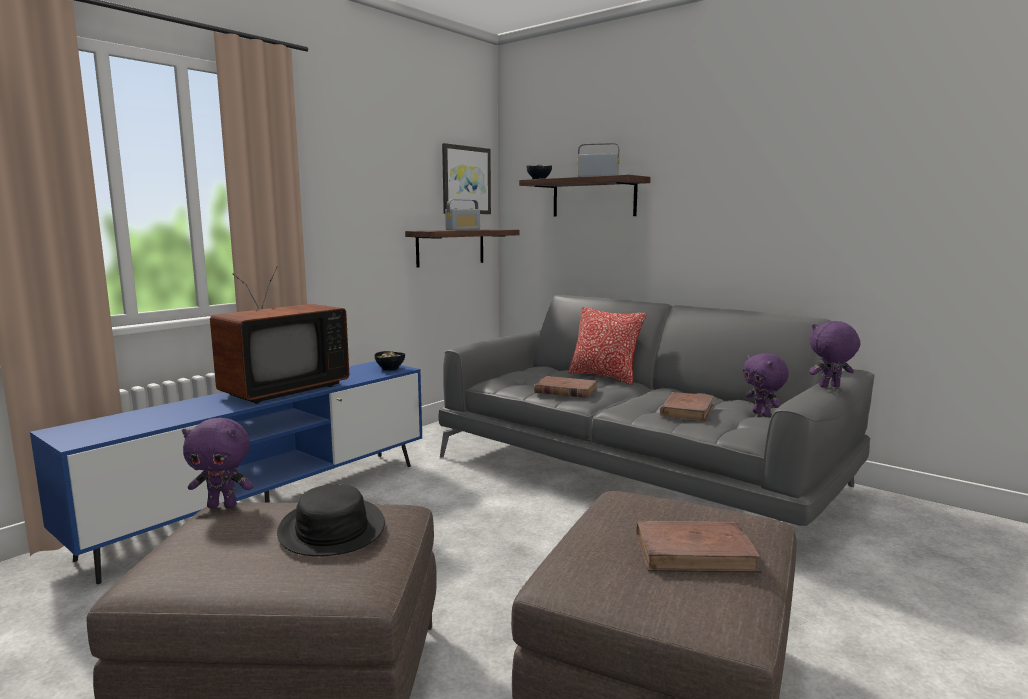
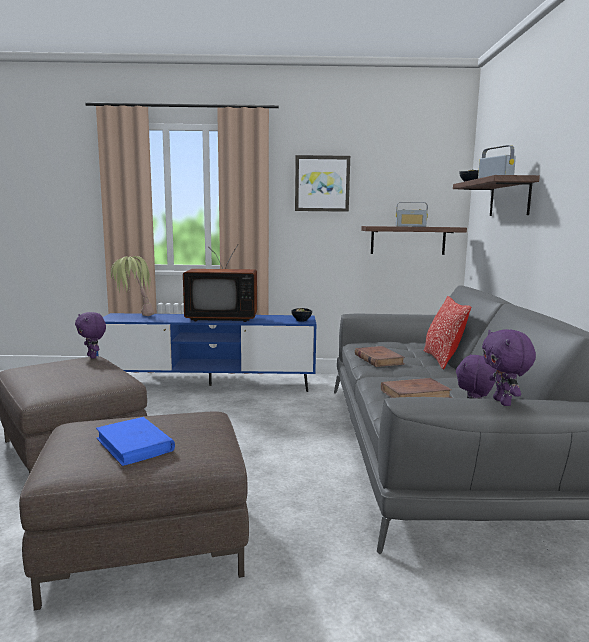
camera: 50 degrees right, 0 degrees up
black hat [277,484,385,556] -> none
picture [442,143,491,214] -> picture moved to [295,155,350,212]
brown book [636,521,762,573] -> blue book [96,417,175,466]
purple plush toy [809,321,860,388] -> purple plush toy turned 135 degrees counterclockwise [482,329,536,406]
none -> potted plant [111,256,154,316]

